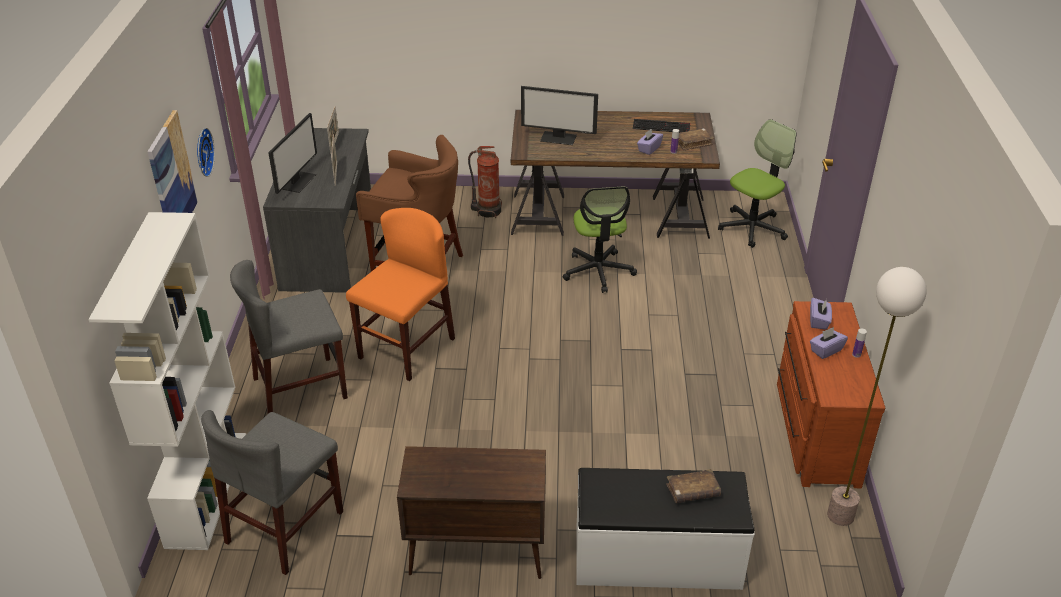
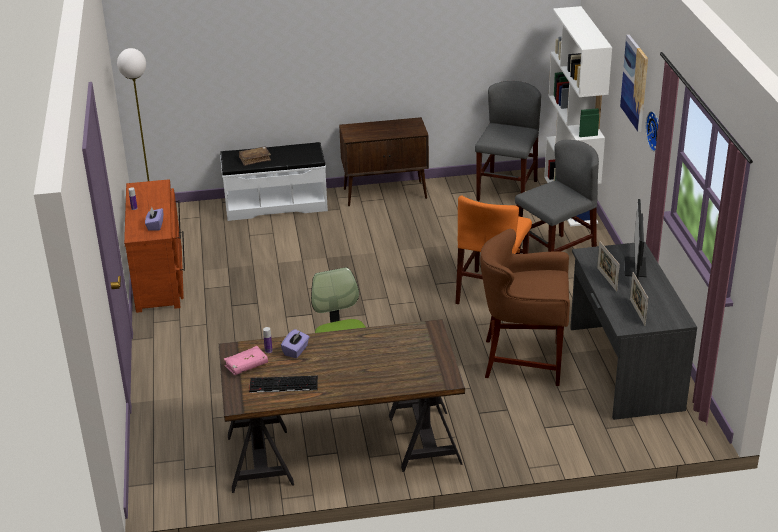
camera: 170 degrees right, 5 degrees down
fire extinguisher [468,146,502,218] -> none
monitor [521,86,598,145] -> none
brown book [678,128,714,151] -> pink book [223,346,268,375]
office chair [718,119,796,248] -> none
purple tissue box [810,327,848,359] -> none

